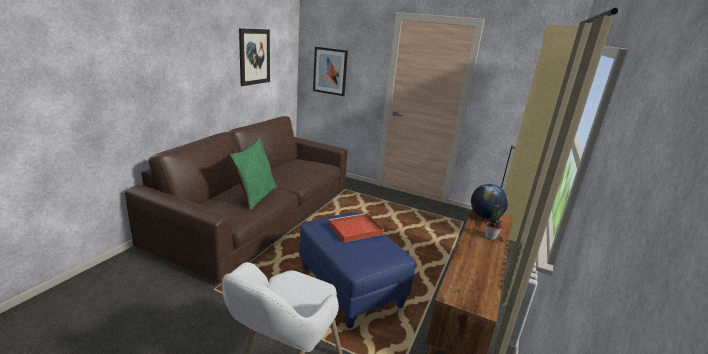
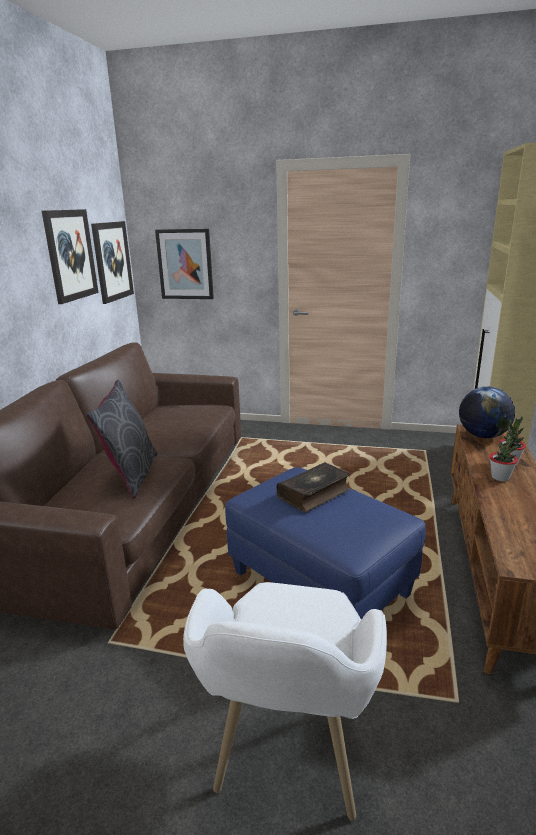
camera: 10 degrees left, 0 degrees up
green pillow [229,138,277,210] -> grey pillow [86,380,157,499]
red tray [329,213,384,243] -> book [276,462,350,512]
none -> picture [91,221,134,304]
none -> potted plant [490,433,519,481]

